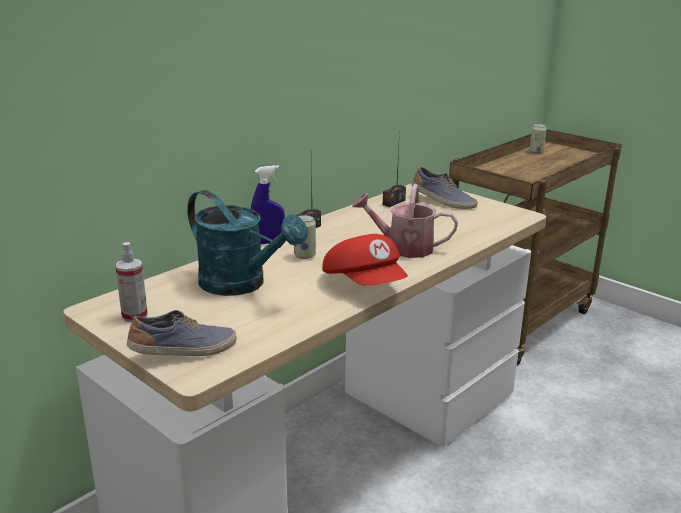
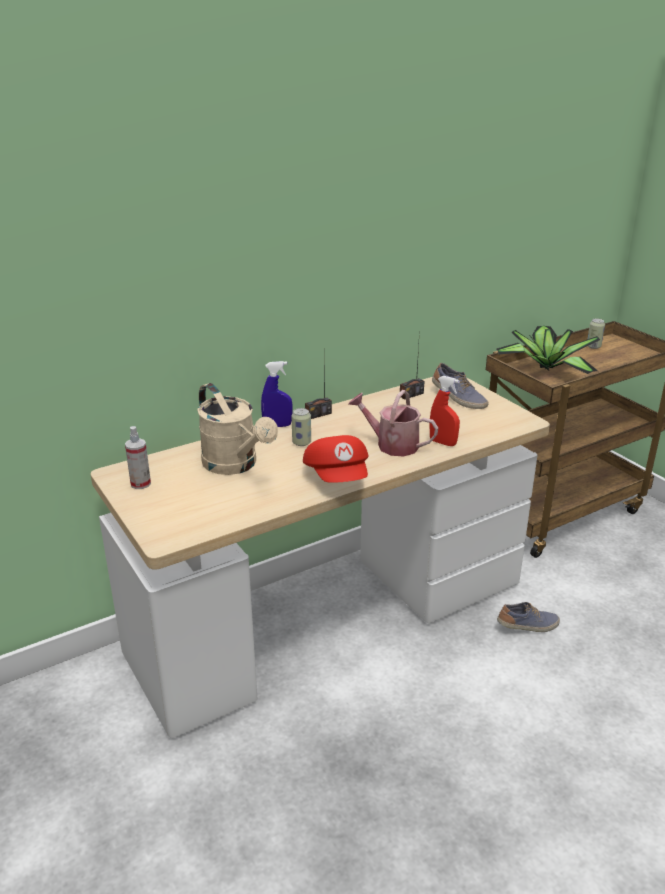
camera: 15 degrees right, 5 degrees up
shoe [127,310,236,356] -> shoe moved to [497,602,560,632]
turquoise watering can [187,190,307,296] -> beige watering can [197,383,278,475]
none -> red spray bottle [429,376,460,446]
none -> potted plant [496,326,600,374]

